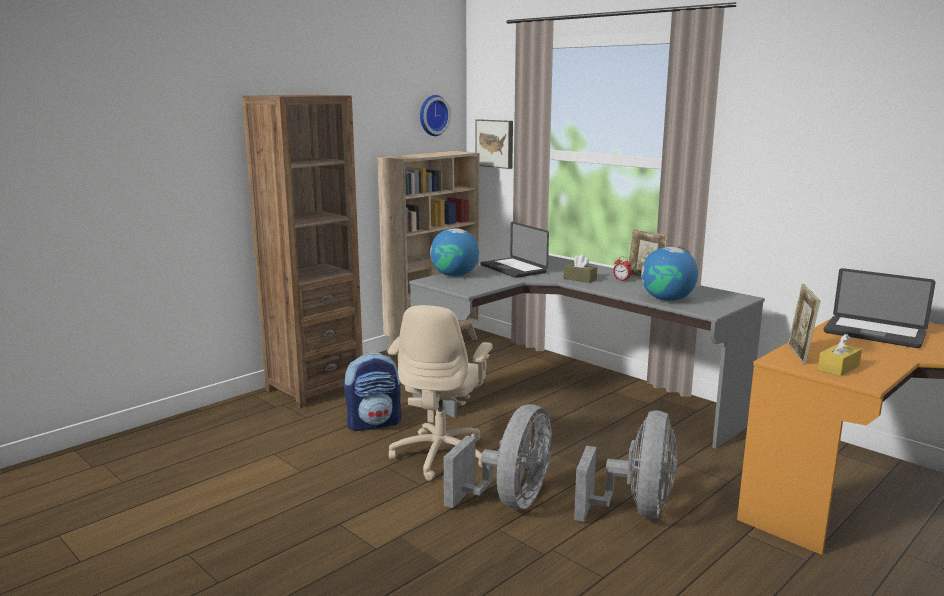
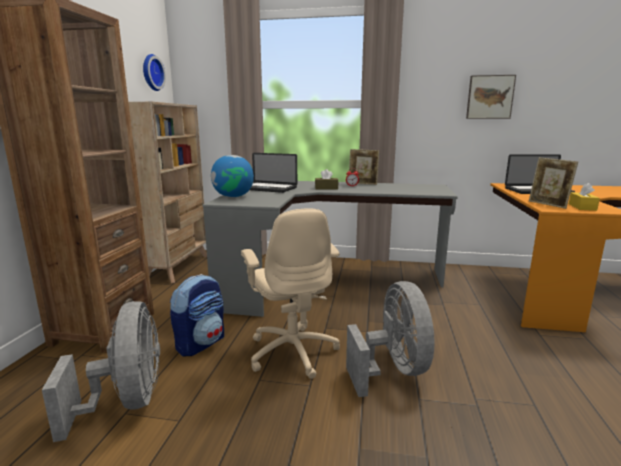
camera: 35 degrees left, 0 degrees up
picture [475,119,513,169] -> picture moved to [466,75,516,119]
grey fan [574,411,678,522] -> grey fan moved to [42,301,160,442]
globe [641,247,698,301] -> none

